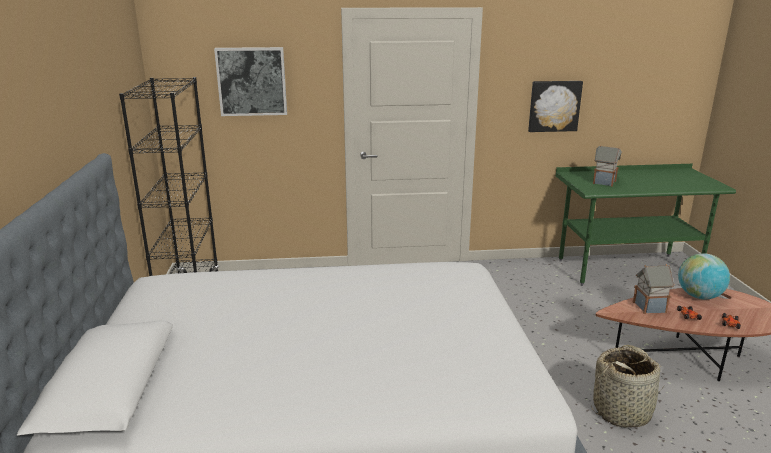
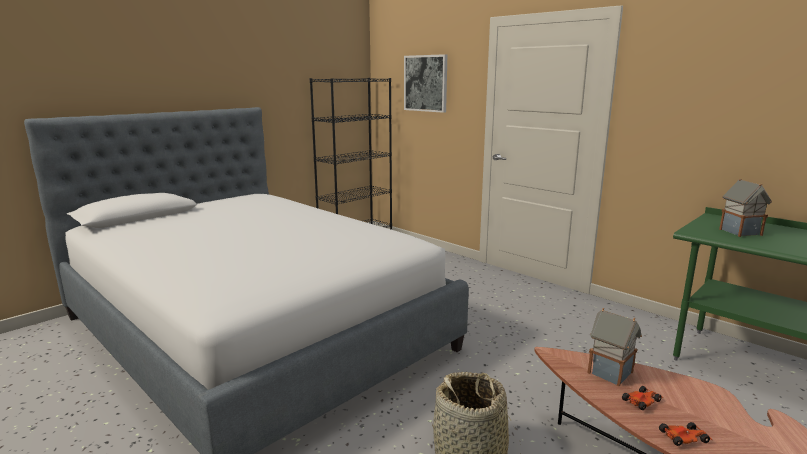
camera: 50 degrees right, 5 degrees down
picture [528,81,583,132] -> none
globe [678,253,730,299] -> none

